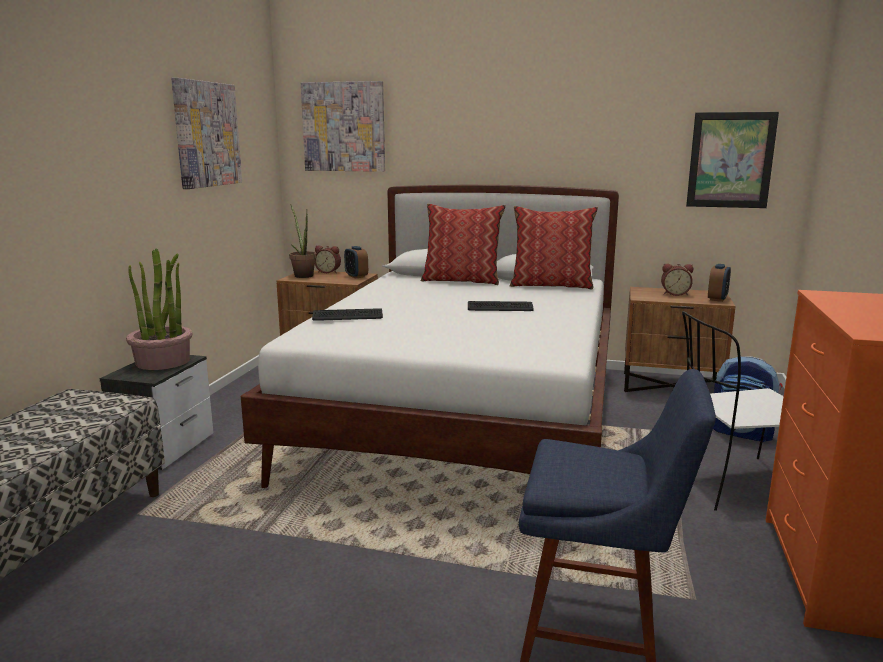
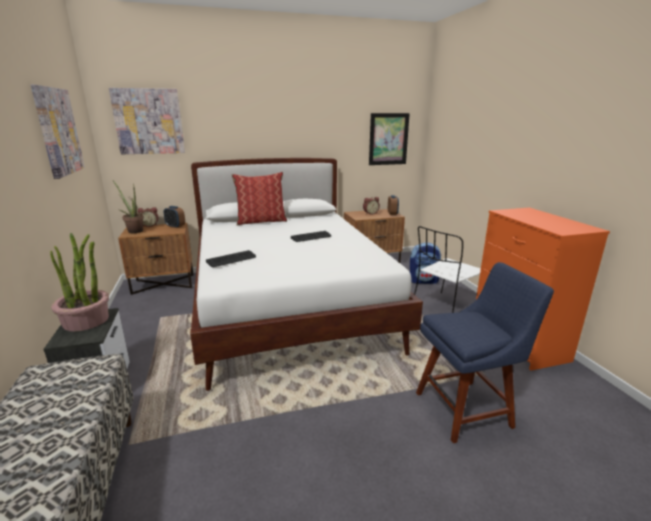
camera: 30 degrees left, 5 degrees up
pillow [510,206,598,290] -> none

